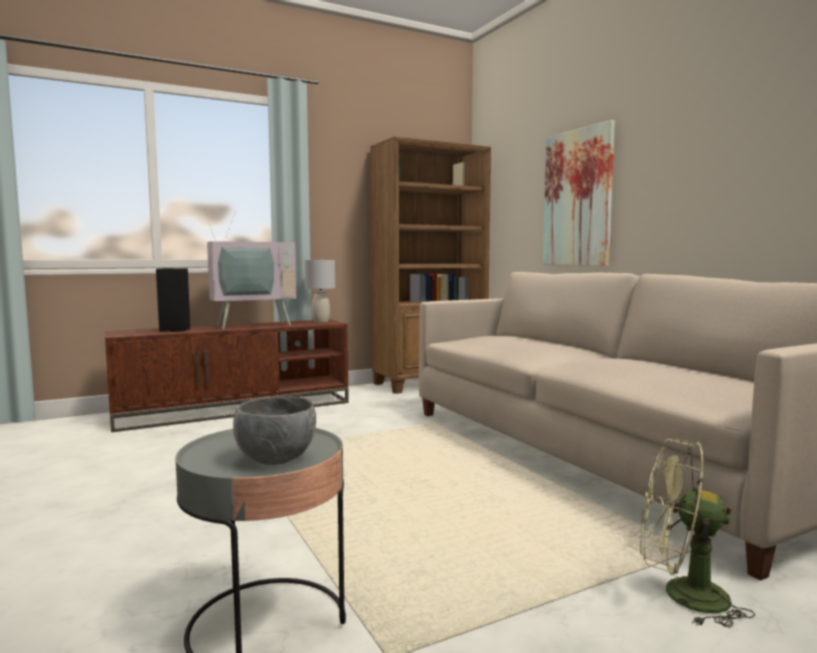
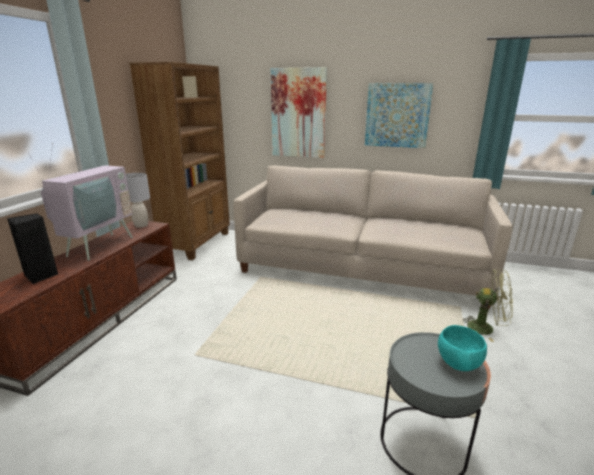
camera: 45 degrees left, 15 degrees up
grey bowl [233,397,316,465] -> turquoise bowl [438,325,487,371]
green fan [640,439,755,628] -> green fan turned 135 degrees counterclockwise [463,269,513,342]
none -> picture [365,83,433,148]

